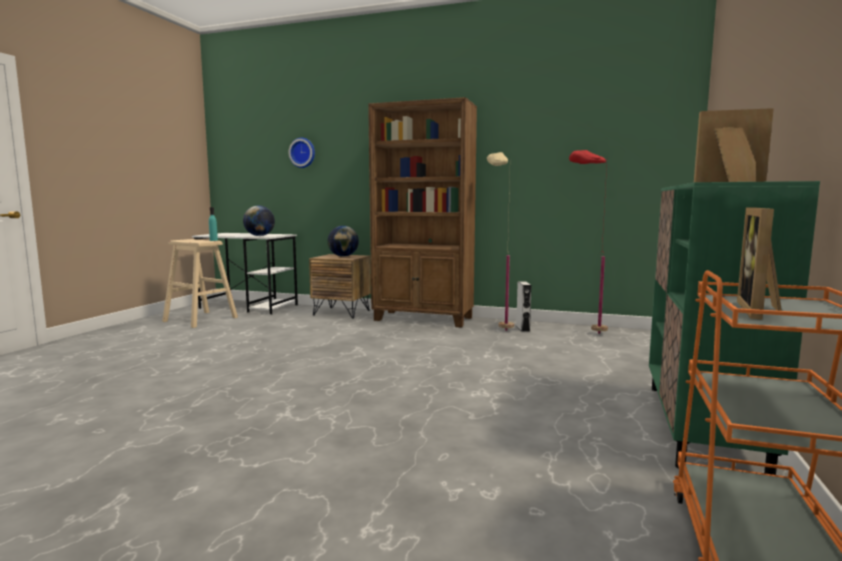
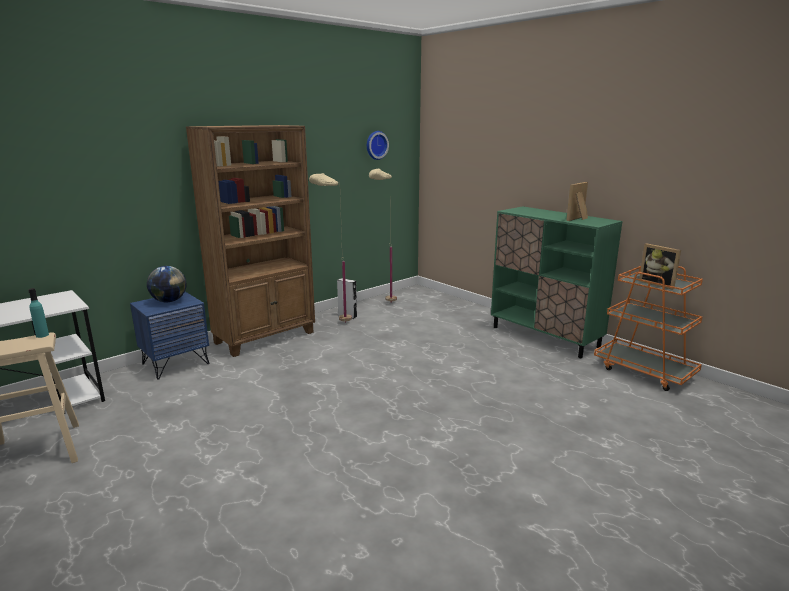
camera: 60 degrees left, 10 degrees up
globe [243,205,275,236] -> none
wall clock [289,138,315,168] -> wall clock moved to [367,131,389,160]
brown nightstand [309,254,371,319] -> blue nightstand [130,292,209,380]
red floor lamp [569,150,608,334] -> beige floor lamp [369,169,397,303]

